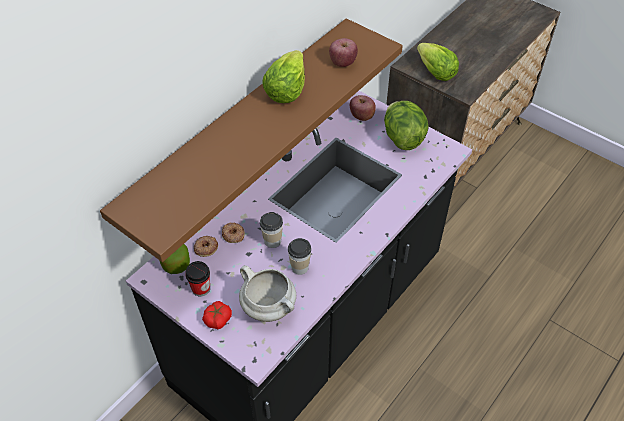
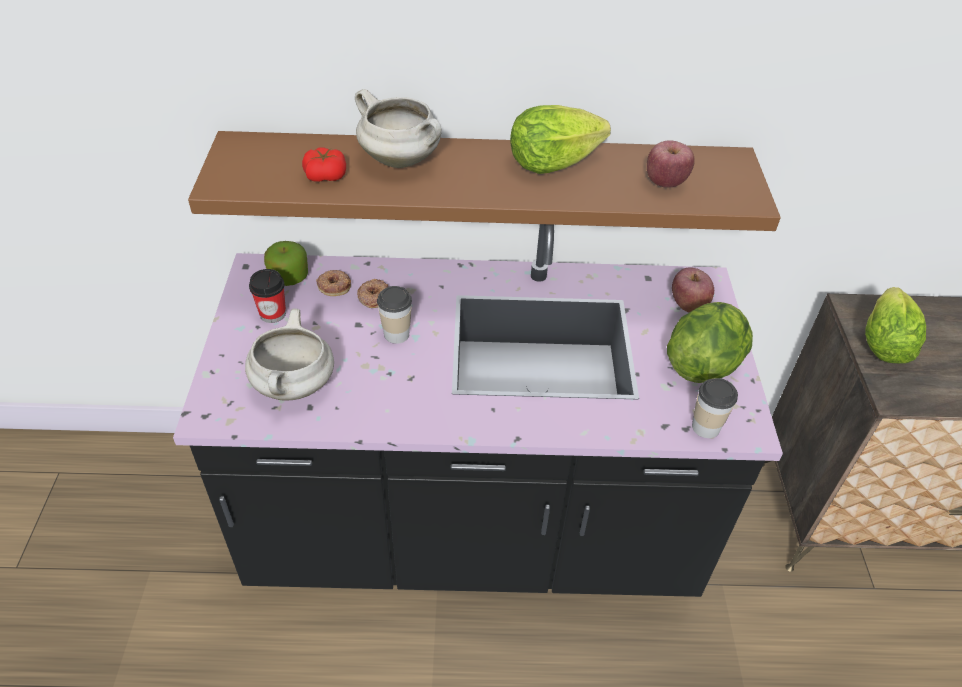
camera: 50 degrees right, 5 degrees down
tomato [202,301,232,329] -> tomato moved to [302,147,346,182]
cup [288,238,311,275] -> cup moved to [692,378,738,438]
none -> white cooking pot [355,89,442,168]

